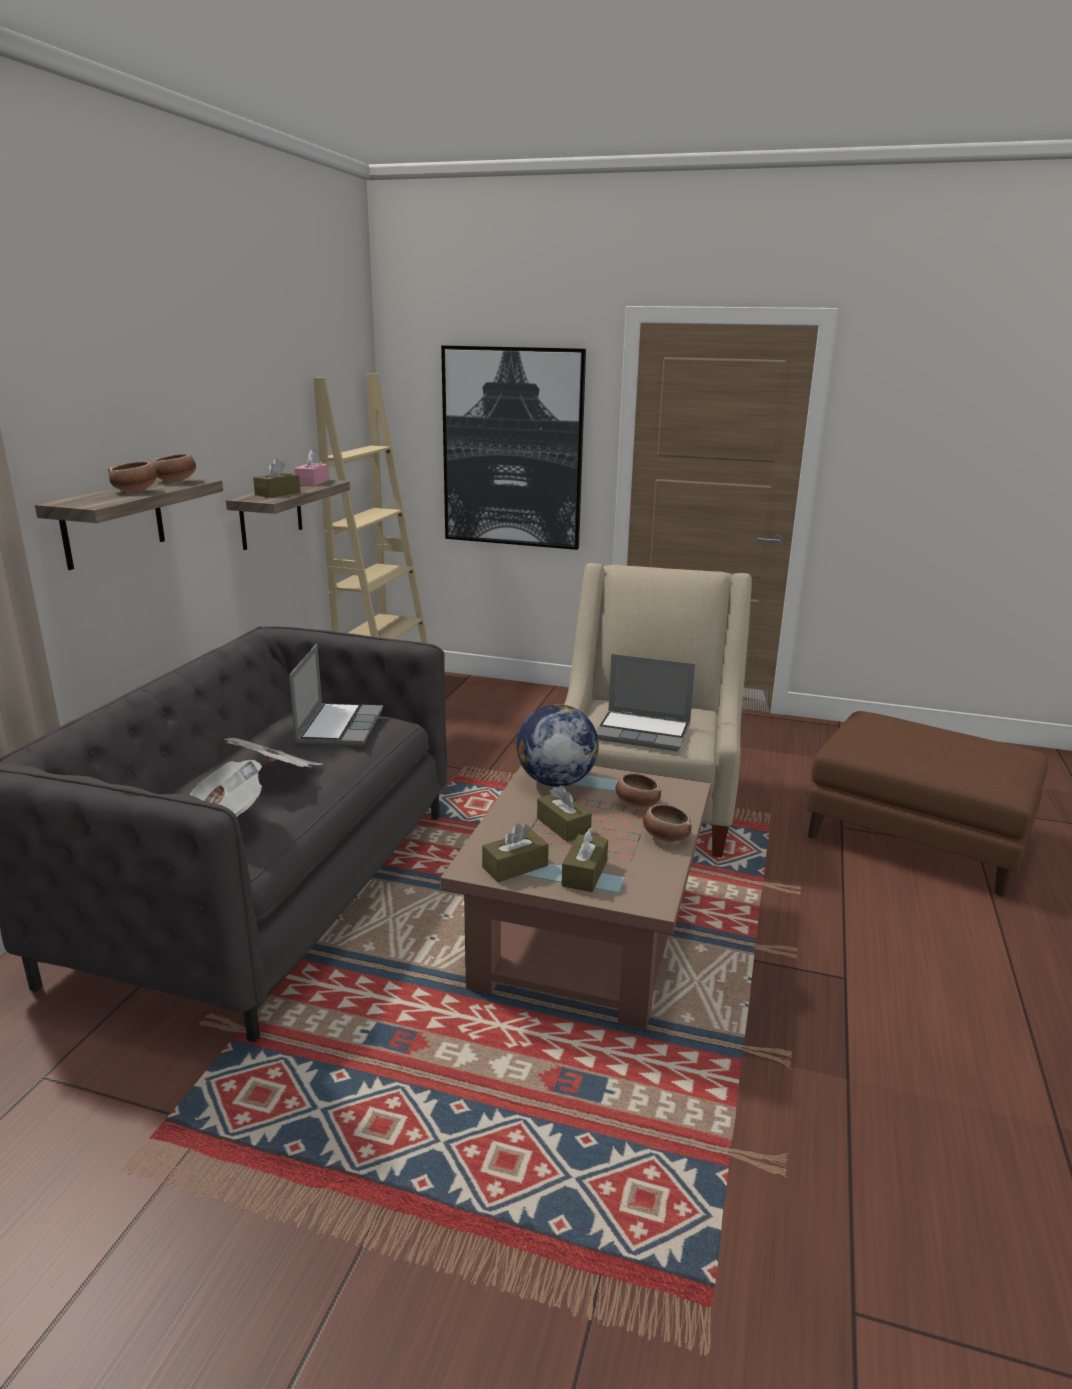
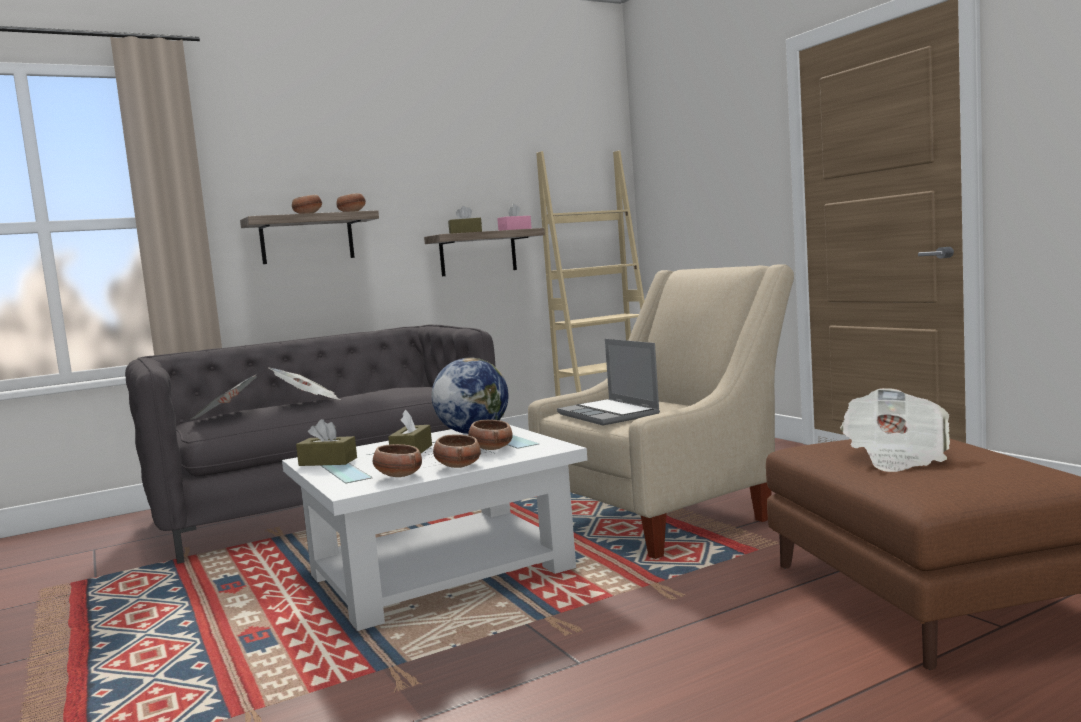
camera: 45 degrees right, 15 degrees down
laptop [289,644,383,746] -> none
brown coffee table [440,765,711,1029] -> white coffee table [282,425,587,631]
picture [441,346,586,550] -> none
brown tissue box [561,828,608,892] -> none
none -> bowl [372,444,422,477]
none -> newspaper [840,388,950,472]

